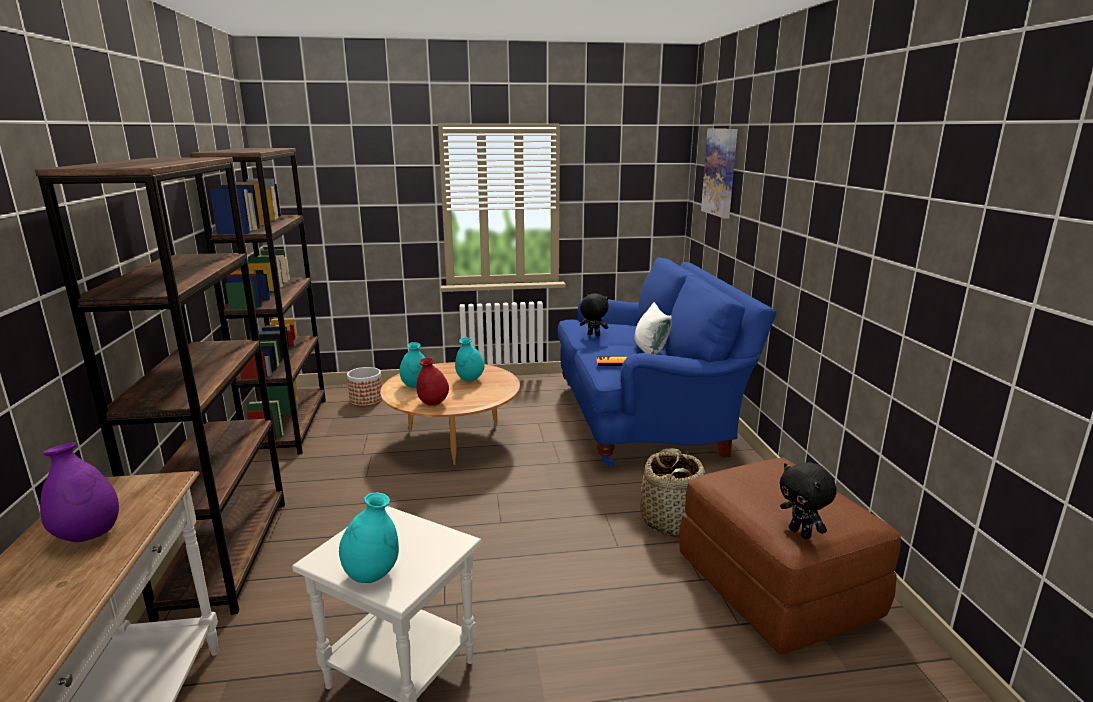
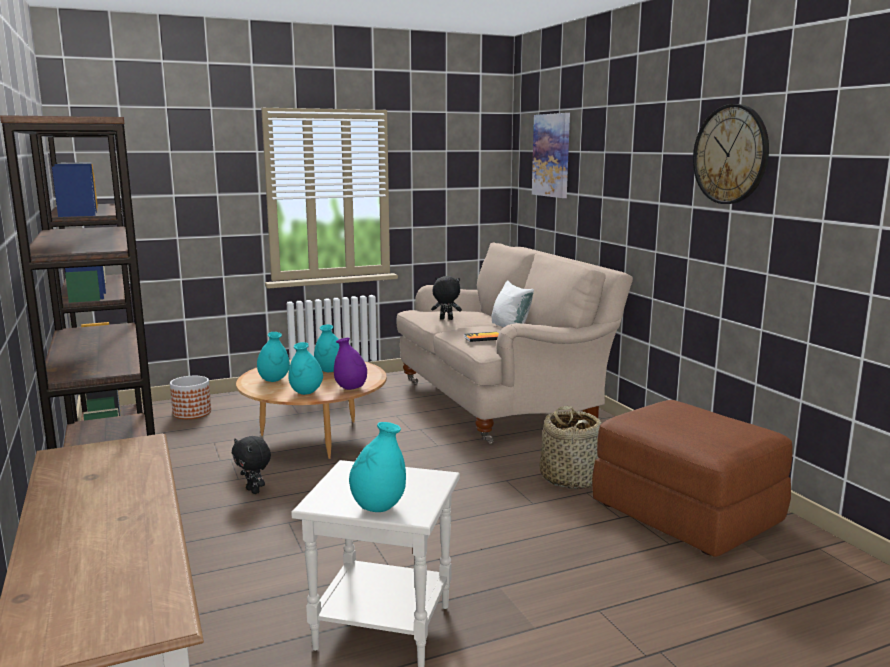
camera: 15 degrees left, 5 degrees down
purple vase [40,442,119,542] -> purple vase moved to [334,338,367,390]
red vase [417,358,449,406] -> turquoise vase [288,342,323,395]
blue sofa [558,257,776,467] -> beige sofa [396,242,633,444]
black plush toy [780,462,837,539] -> black plush toy moved to [232,436,271,494]
none -> wall clock [693,104,769,204]

